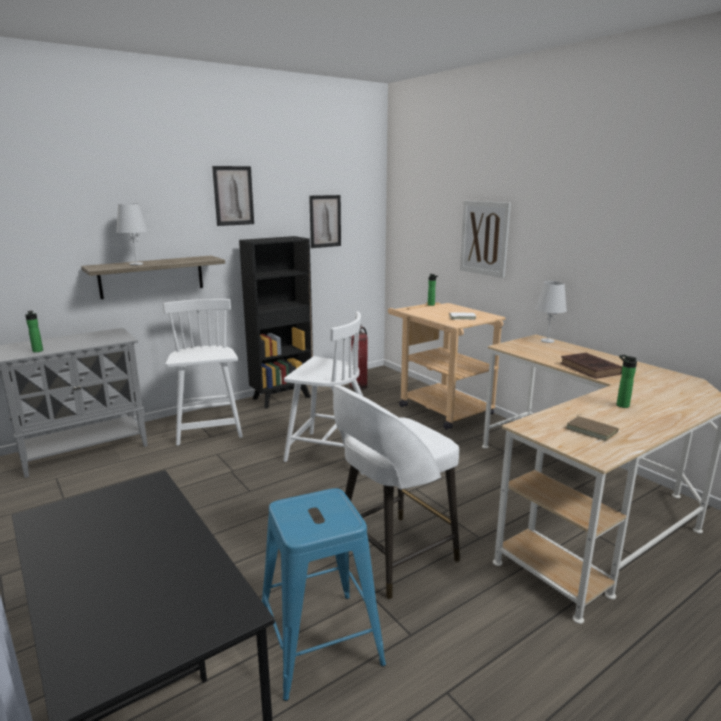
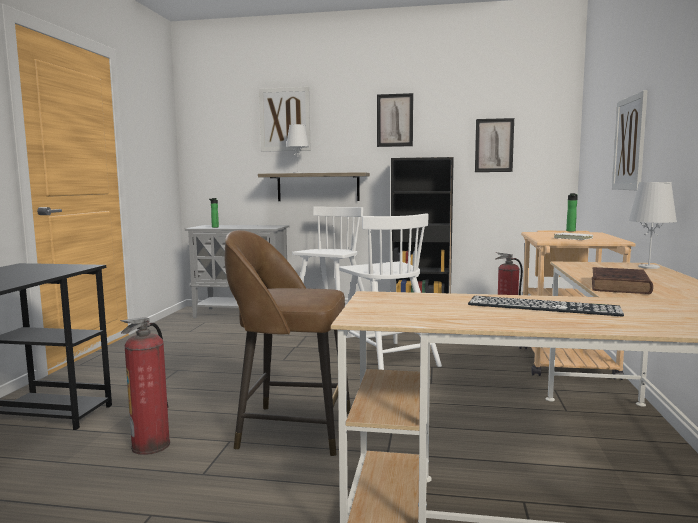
camera: 45 degrees right, 10 degrees down
blue stool [262,488,386,701] -> fire extinguisher [120,317,170,455]
white stool [333,385,460,599] -> brown stool [224,230,351,457]
brown book [566,414,619,441] -> none
bottle [617,355,637,408] -> keyboard [468,295,624,316]
none -> picture [259,87,310,152]

